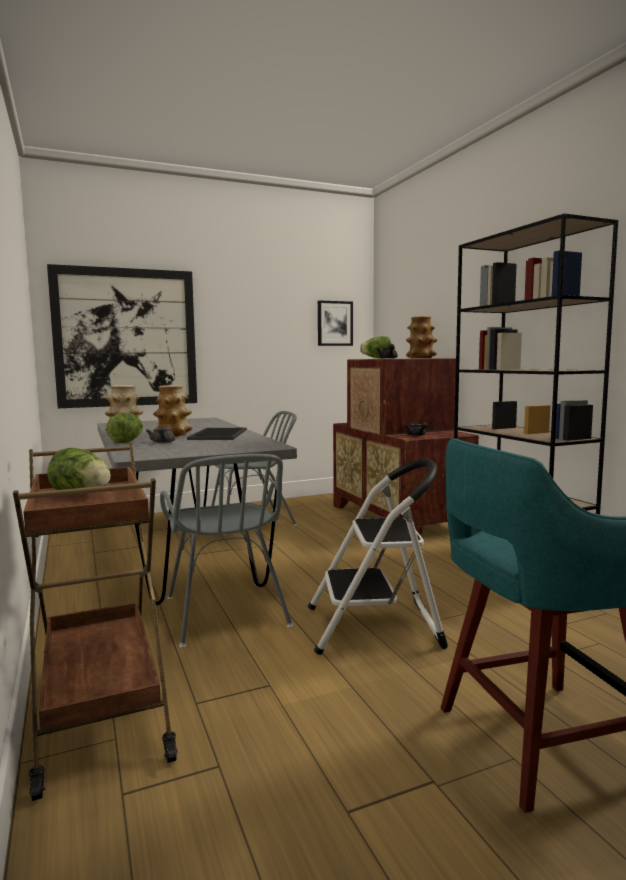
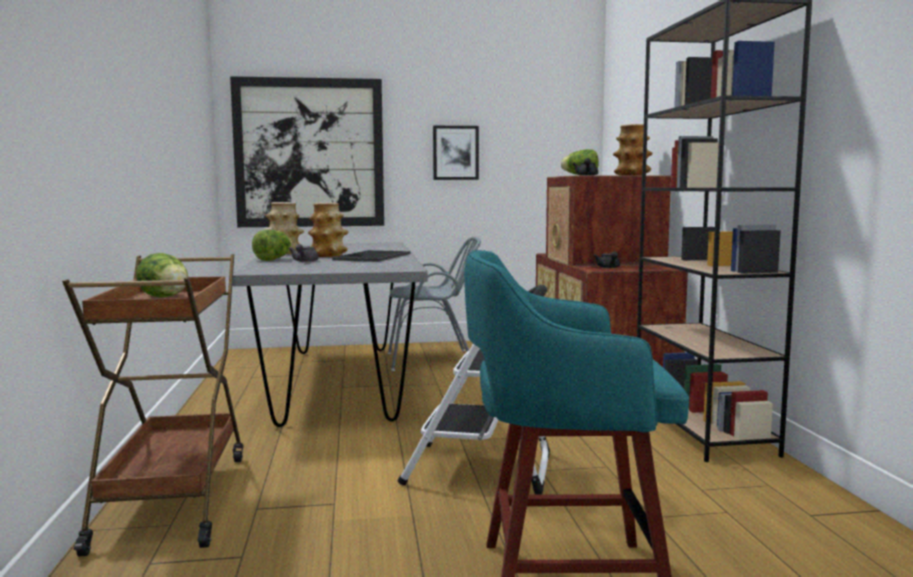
camera: 15 degrees right, 0 degrees up
grey chair [160,454,294,648] -> none
picture [318,300,353,346] -> picture moved to [433,126,479,180]

